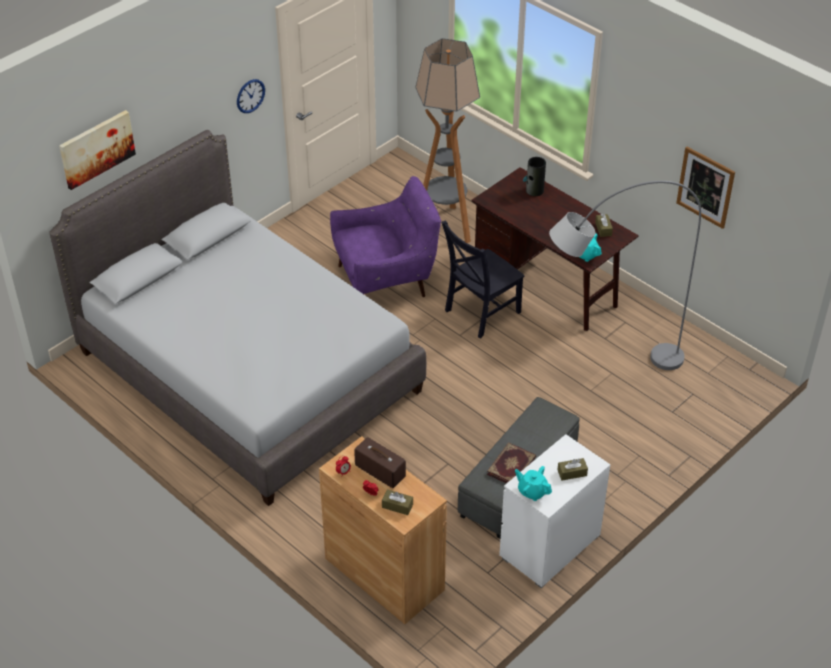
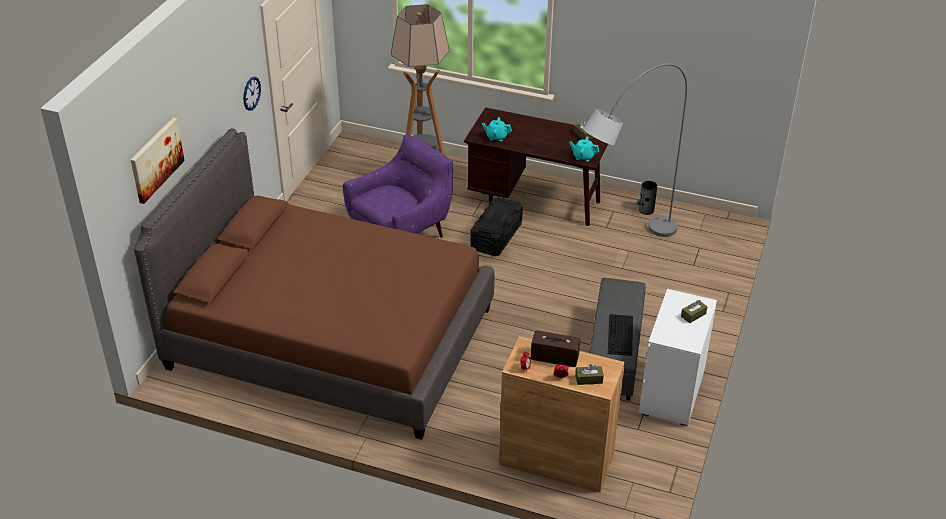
camera: 25 degrees left, 5 degrees down
grey bed [49,130,426,506] -> brown bed [134,128,494,440]
black chair [441,220,525,338] -> black storage box [470,197,523,256]
book [487,442,536,483] -> keyboard [608,314,633,356]
turquoise teapot [515,466,552,501] -> turquoise teapot moved to [482,117,512,141]
vase [523,157,546,196] -> vase moved to [637,181,657,215]
picture [676,147,735,229] -> none

